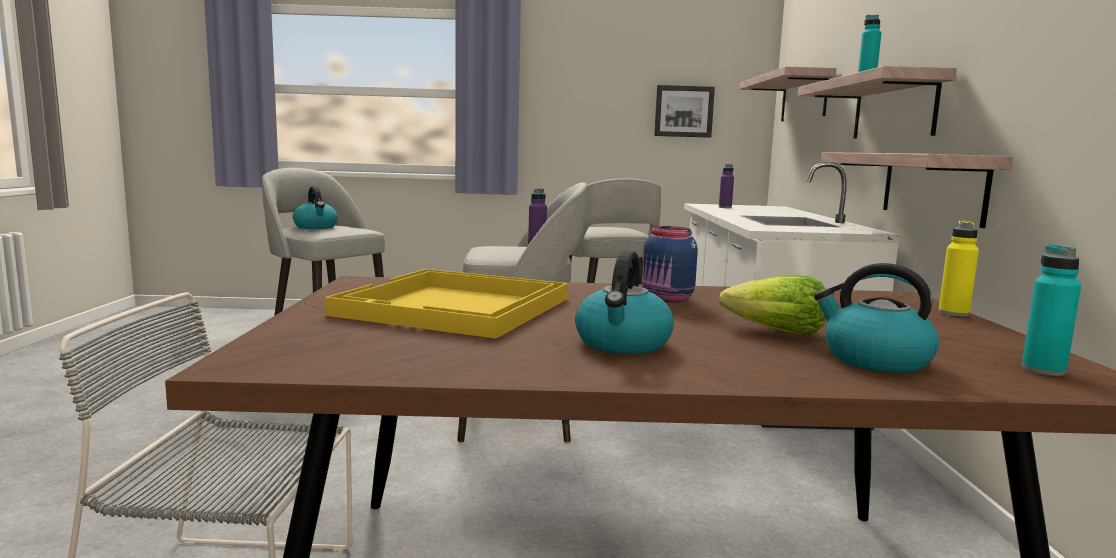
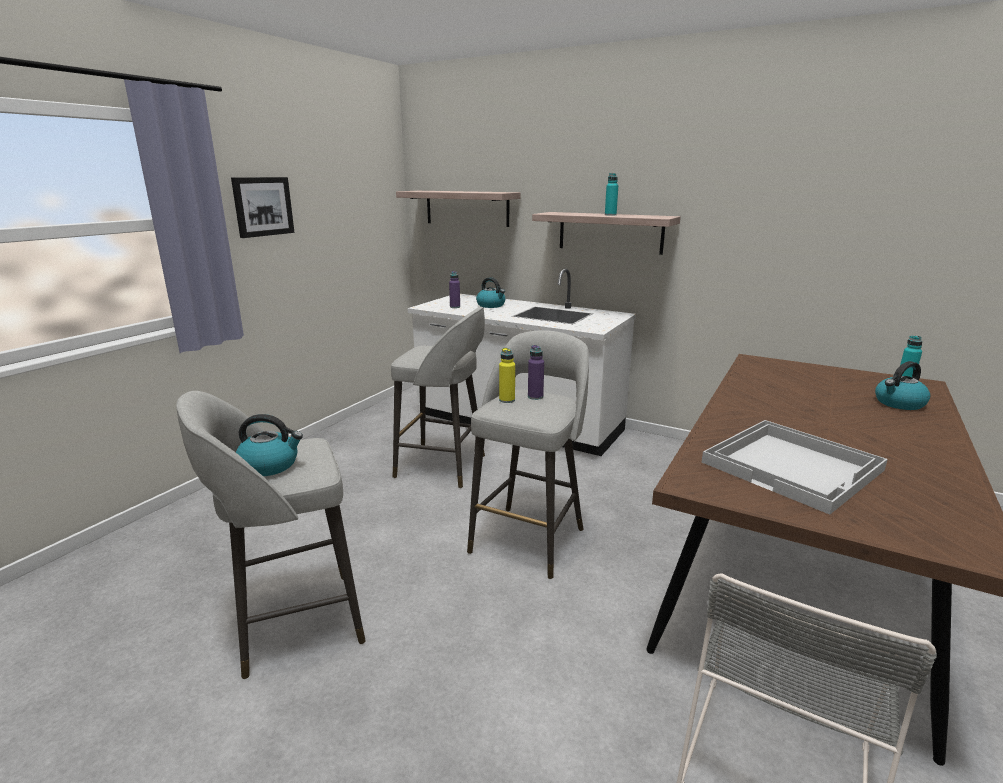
camera: 60 degrees left, 10 degrees up
yellow tray [325,269,568,339] -> white tray [702,420,888,515]
kettle [575,250,674,354] -> kettle moved to [476,277,506,308]
blue jar [642,226,698,303] -> none
picture [654,85,715,138] -> picture moved to [231,177,295,238]
lettuce [719,276,826,335] -> none
shelf [821,152,1013,228] -> none
yellow bottle [938,220,979,317] -> yellow bottle moved to [499,348,515,403]

